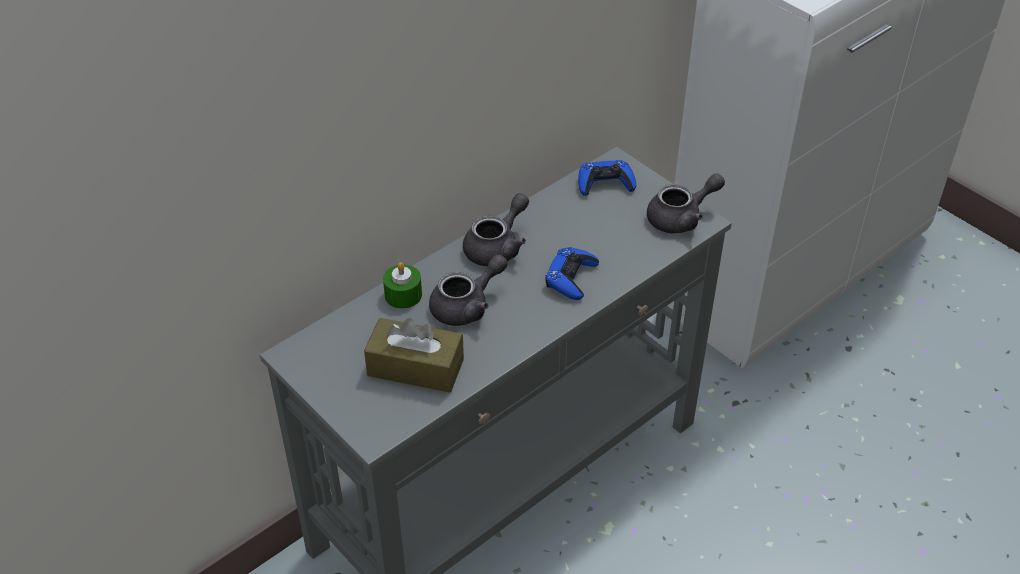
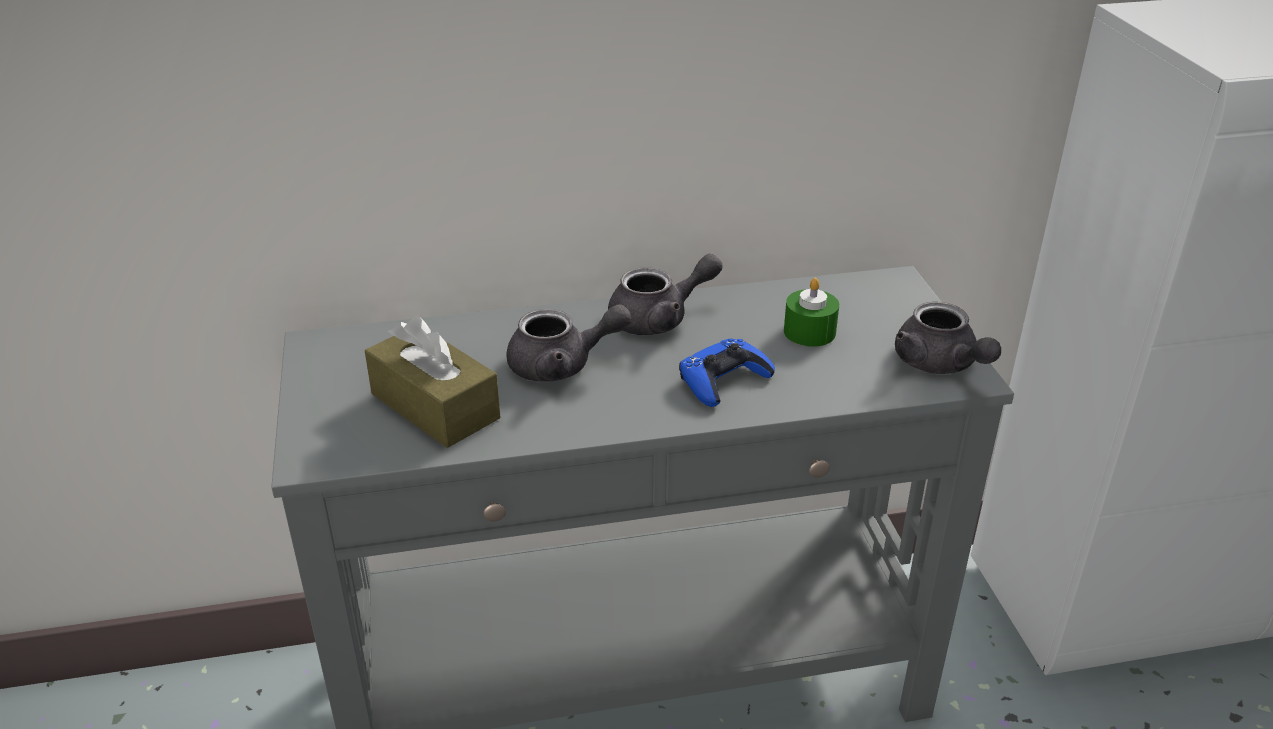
camera: 30 degrees right, 10 degrees down
green candle [383,262,422,309] -> green candle moved to [784,278,839,347]
blue game controller [578,160,636,196] -> none
grey teapot [647,173,725,233] -> grey teapot turned 60 degrees clockwise [895,302,1001,374]

